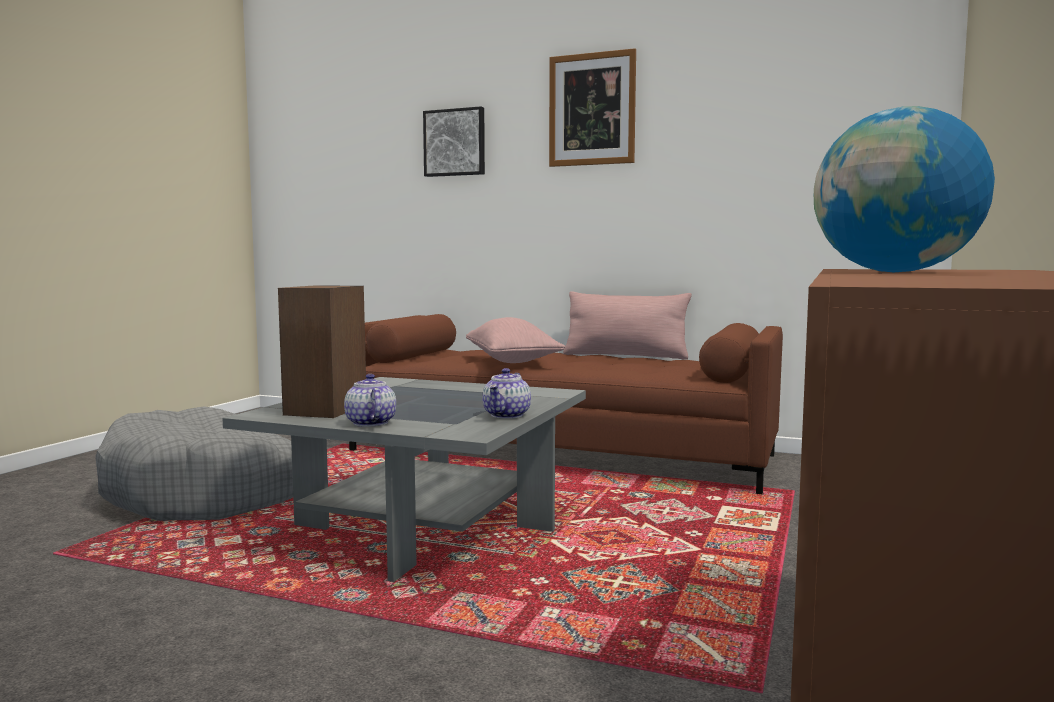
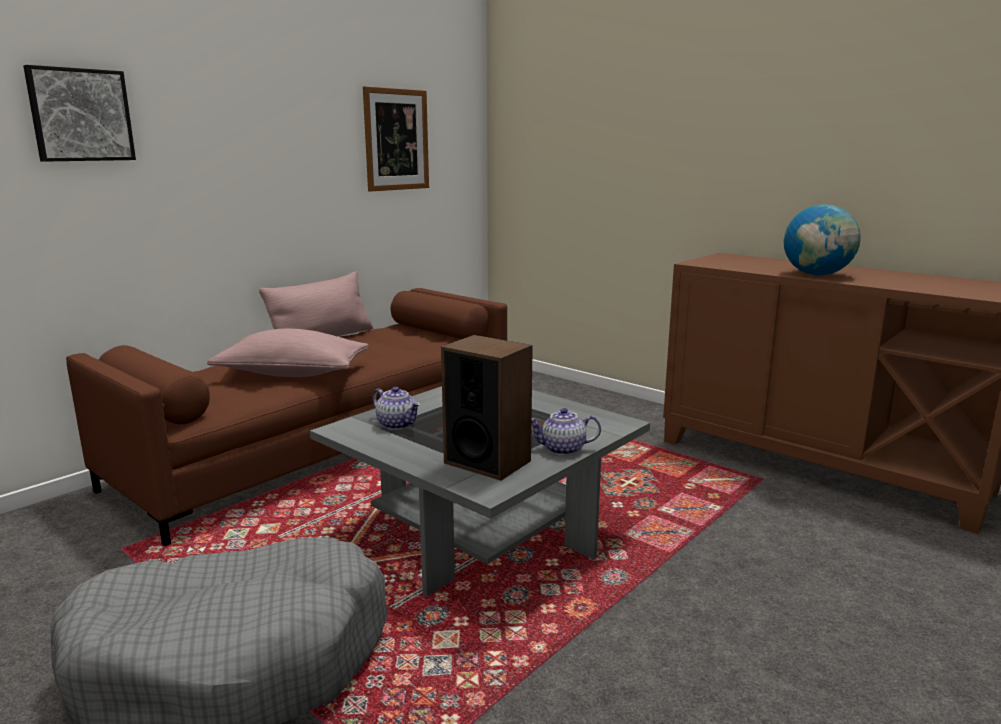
camera: 70 degrees left, 10 degrees up
teapot [482,368,531,419] -> teapot moved to [372,387,421,430]
picture [549,48,636,167] -> picture moved to [363,86,429,191]

